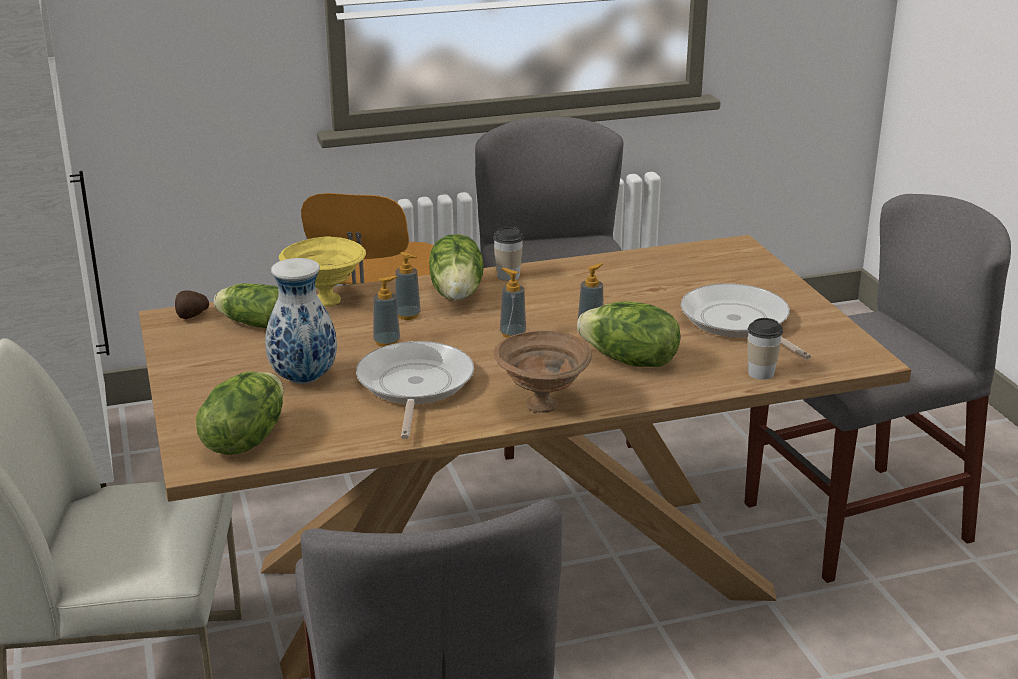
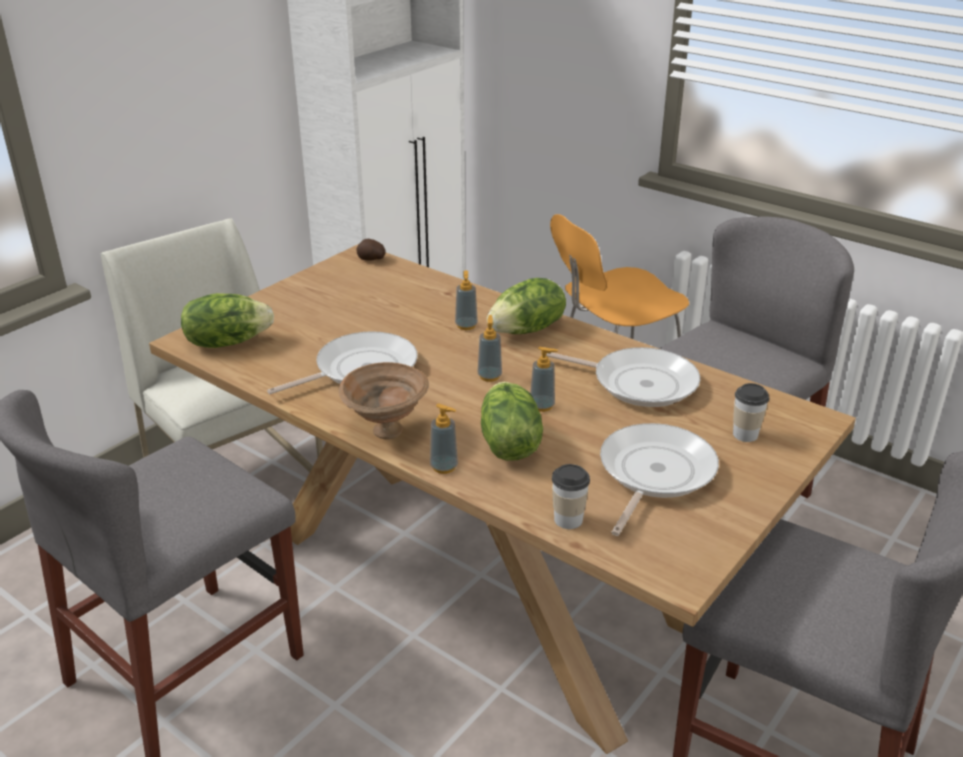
camera: 55 degrees right, 5 degrees up
lettuce [214,283,279,329] -> none
vase [265,258,337,384] -> none
yellow bowl [279,237,366,307] -> none
soap dispenser [373,276,400,347] -> soap dispenser moved to [430,404,458,474]
cup [493,227,524,281] -> cup moved to [733,383,769,442]
none -> frying pan [546,347,700,407]

